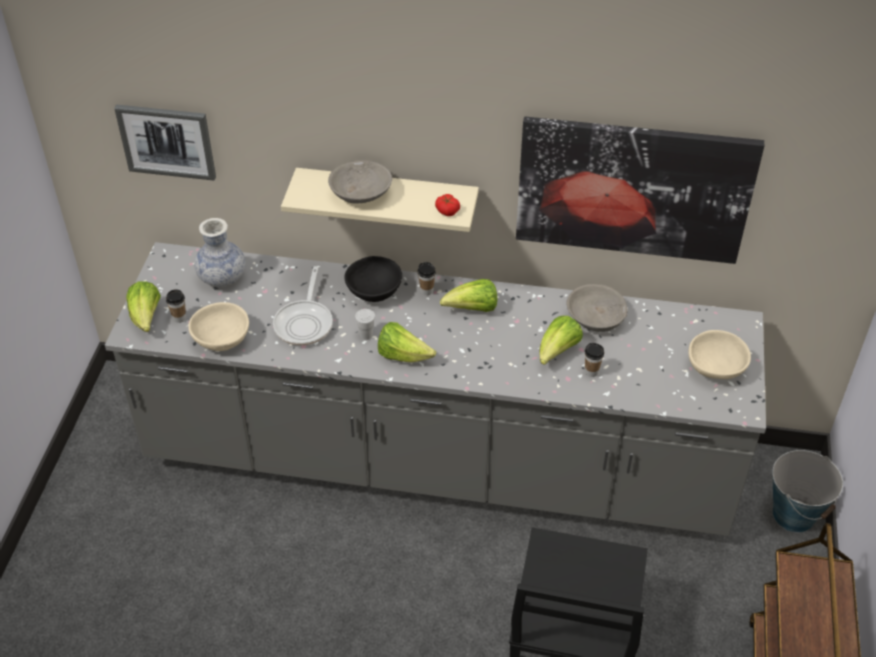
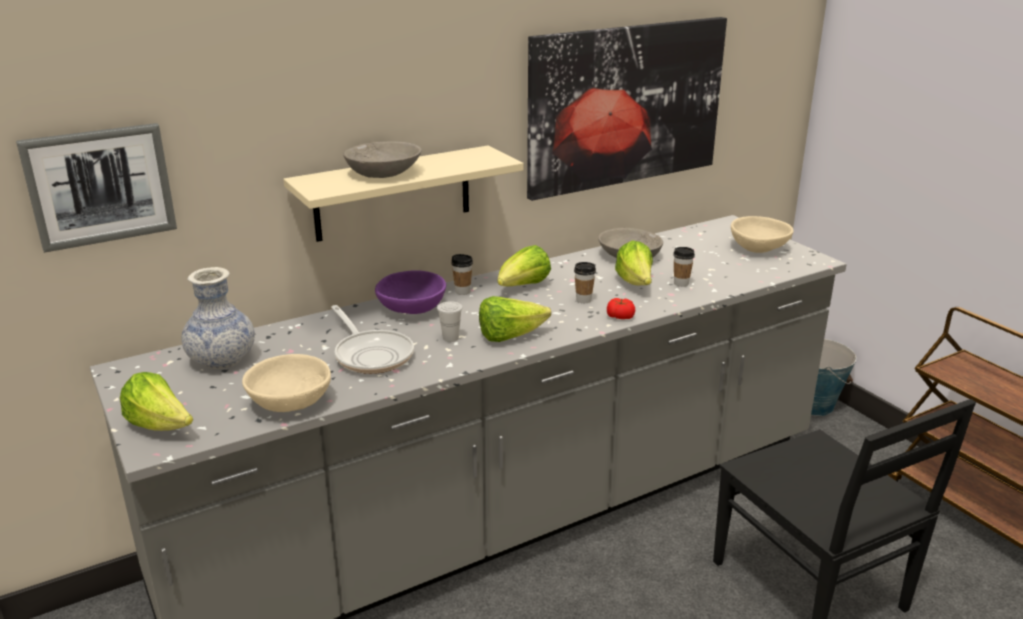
camera: 40 degrees left, 20 degrees down
cup [166,289,186,323] -> cup moved to [574,262,596,303]
black bowl [344,256,402,302] -> purple bowl [375,270,446,314]
tomato [435,194,460,216] -> tomato moved to [607,298,635,319]

